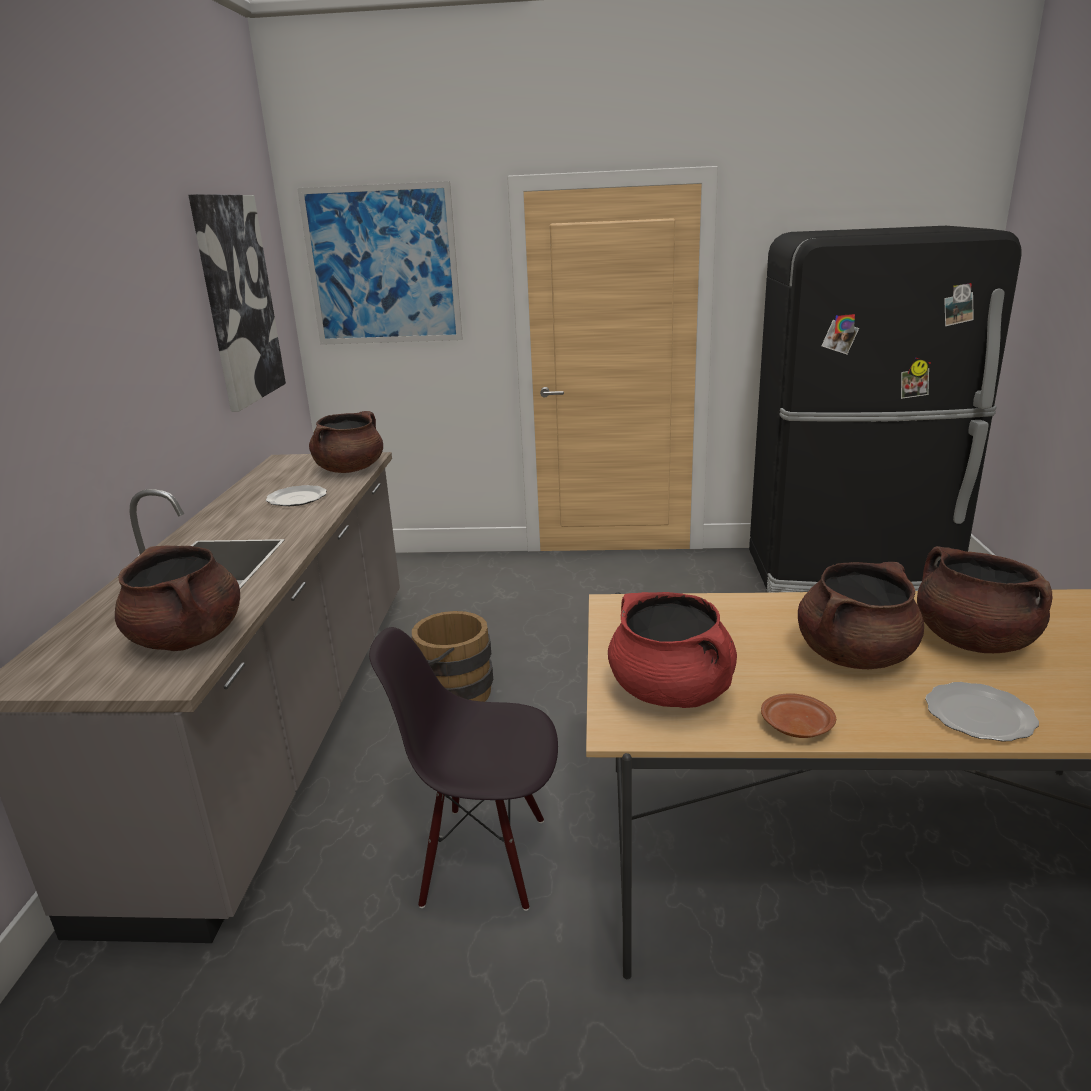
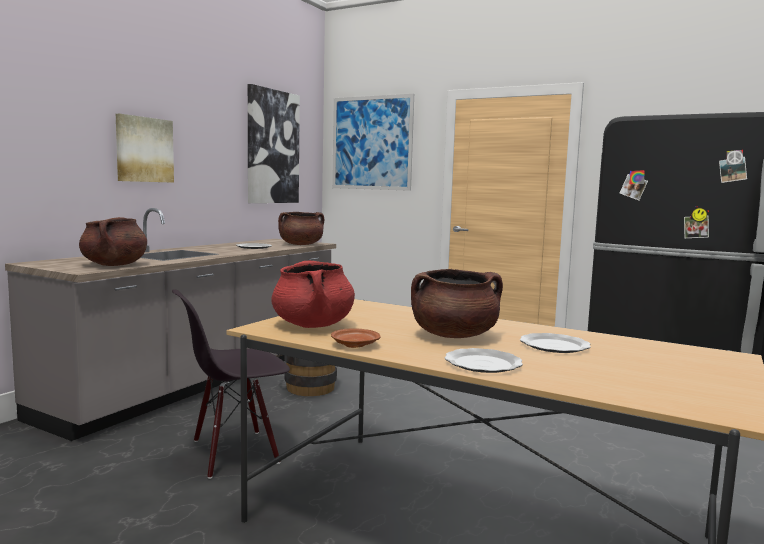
camera: 25 degrees right, 15 degrees down
black chair [369,627,558,911] -> black chair turned 60 degrees counterclockwise [172,290,290,479]
brown cooking pot [917,546,1052,653] -> plate [520,333,591,353]
none -> picture [116,113,174,183]

